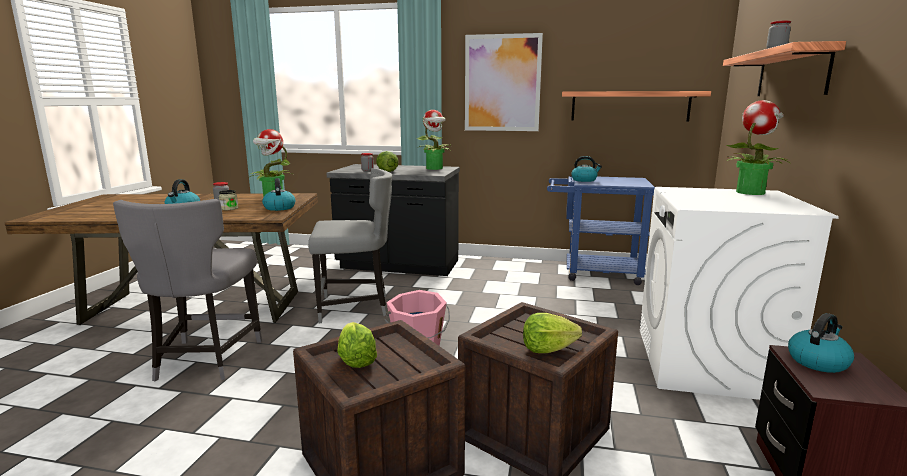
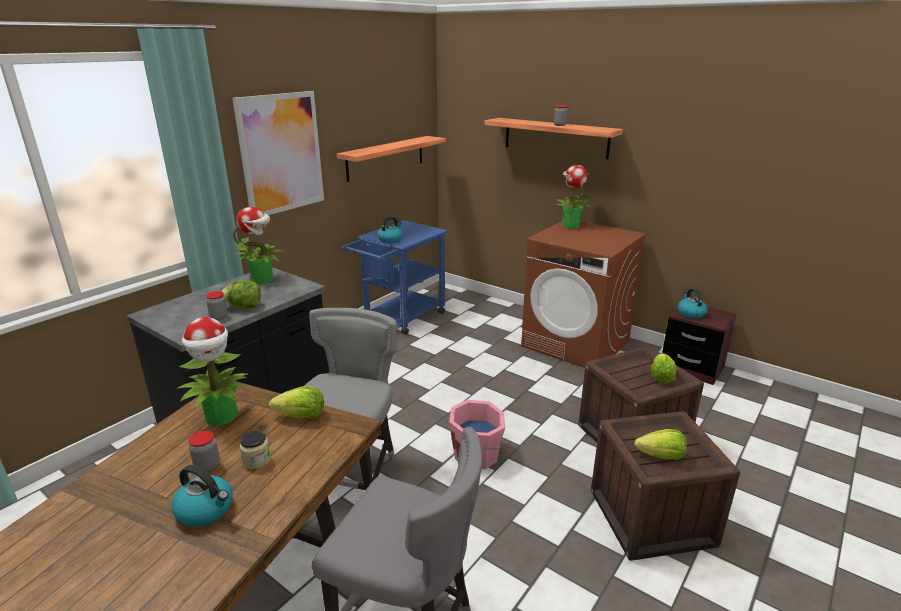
camera: 65 degrees left, 10 degrees up
kettle [262,178,295,211] -> lettuce [269,386,324,419]
white washing machine [640,187,839,400] -> brown washing machine [521,221,646,368]

